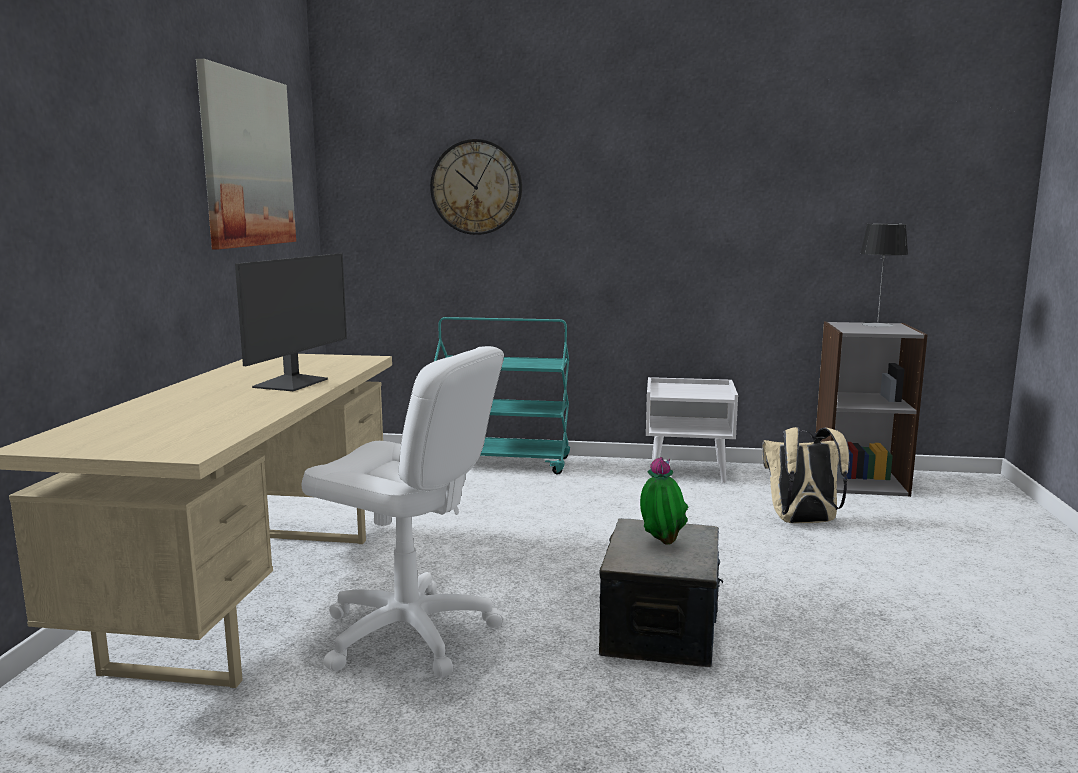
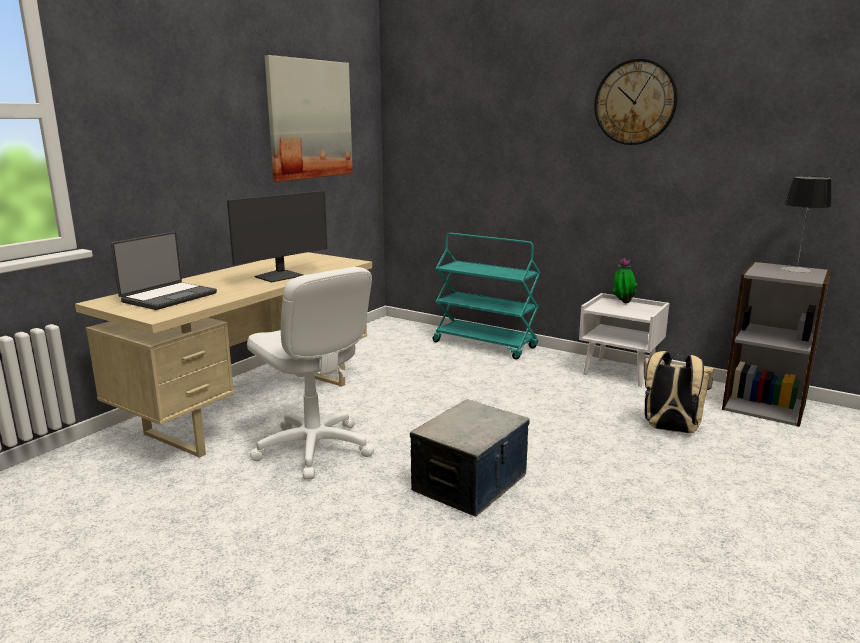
camera: 25 degrees right, 5 degrees up
wall clock [430,139,522,235] -> wall clock moved to [594,59,678,145]
potted plant [640,457,688,545] -> potted plant moved to [612,258,638,304]
none -> laptop [111,232,217,310]

